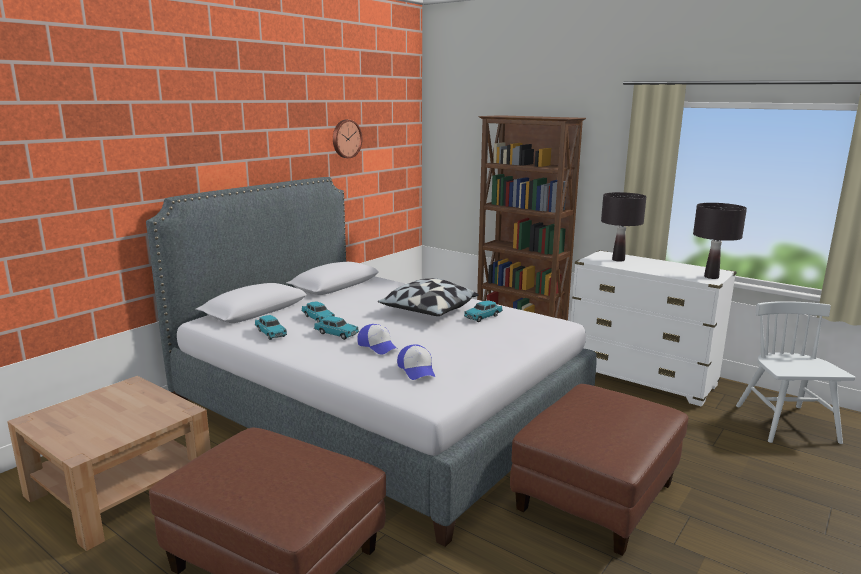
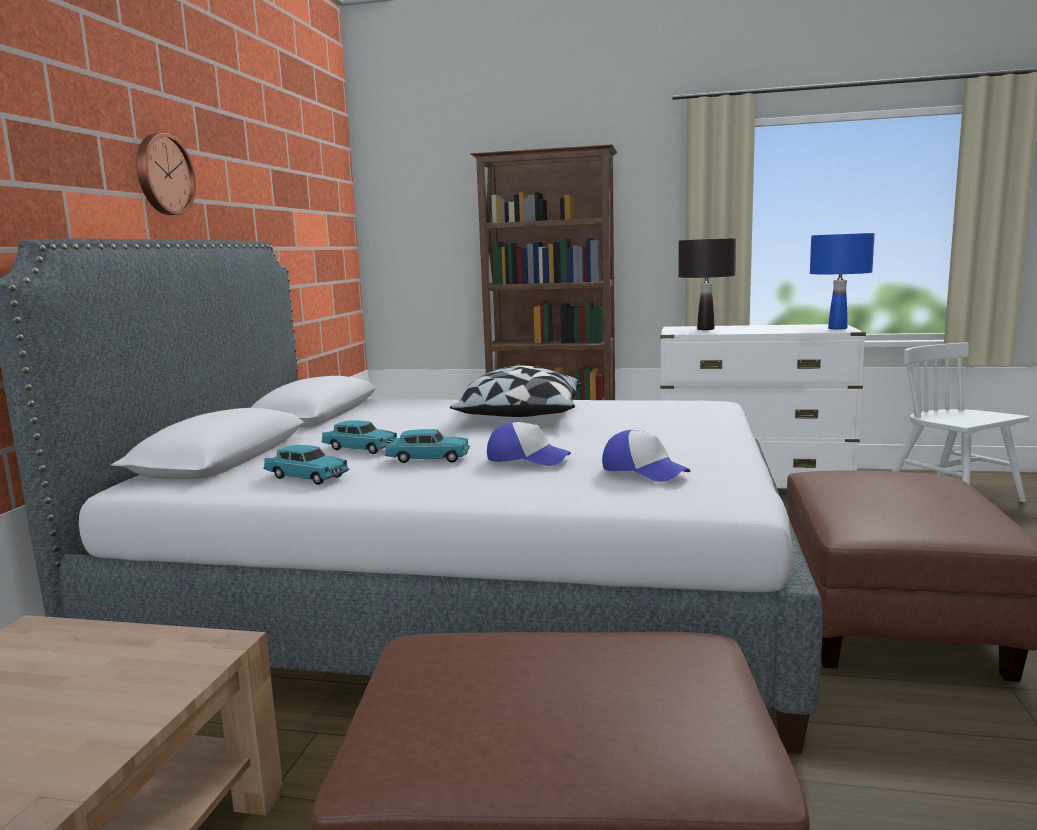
camera: 25 degrees left, 5 degrees down
wall clock [333,120,362,158] -> wall clock moved to [137,133,196,215]
turquoise toy car [464,300,503,322] -> none
black table lamp [693,203,747,279] -> blue table lamp [810,233,875,330]

